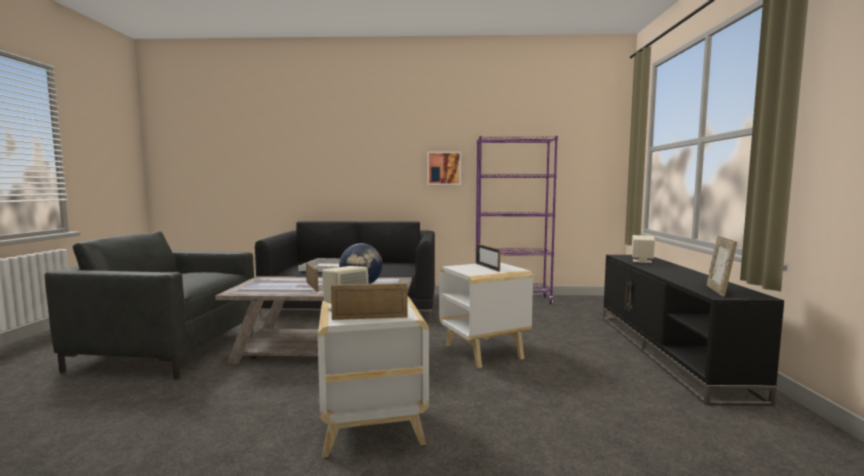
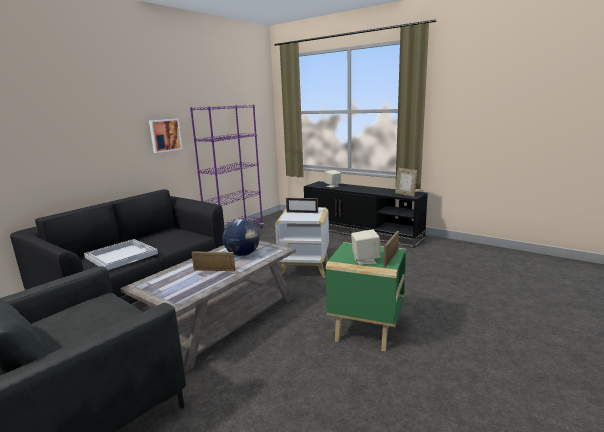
camera: 55 degrees left, 10 degrees up
white side table [318,296,429,458] -> green side table [326,242,406,351]

